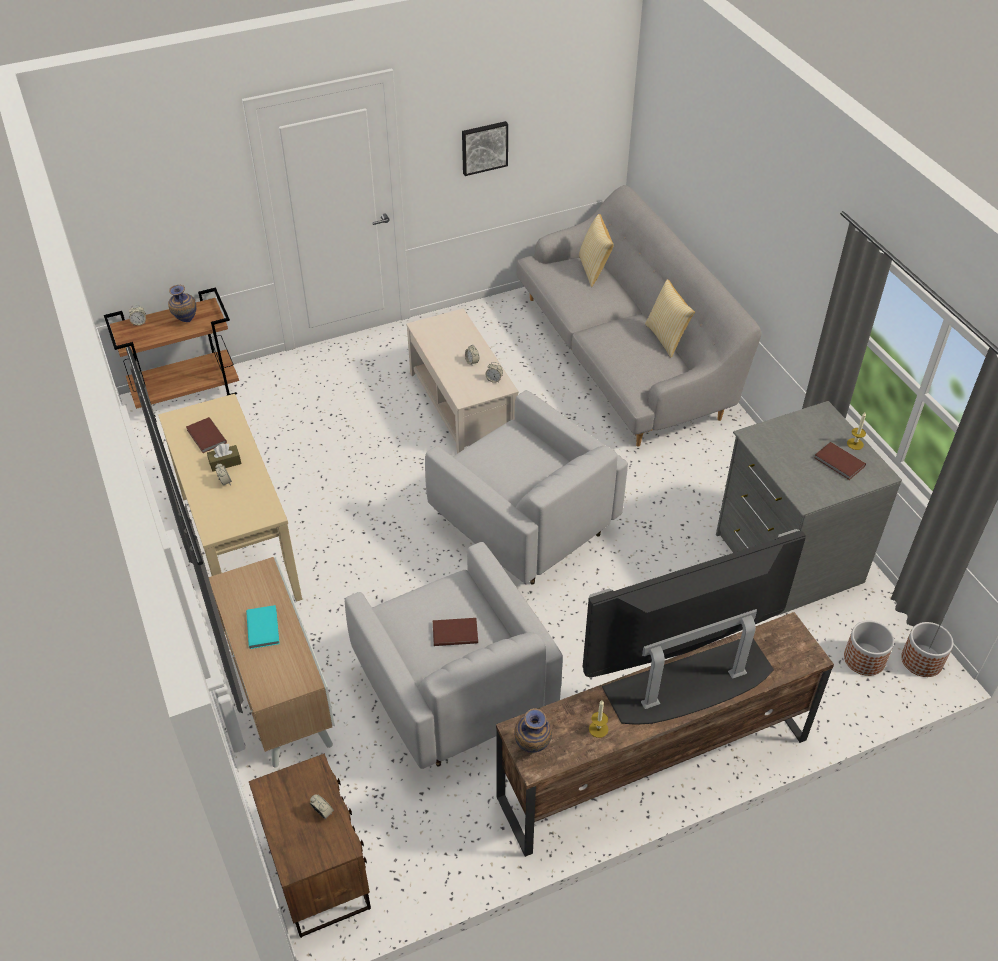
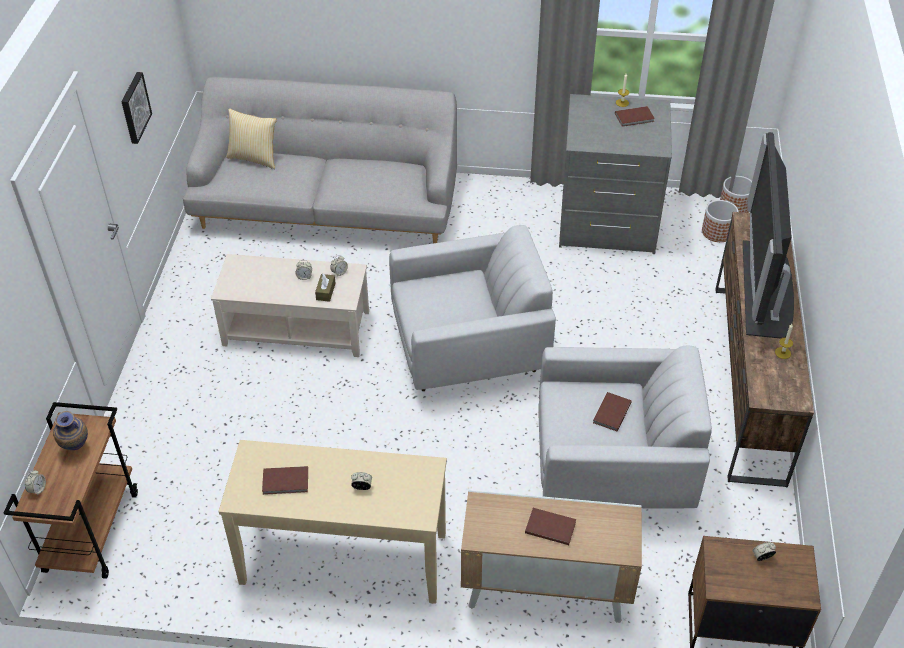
camera: 60 degrees left, 0 degrees up
brown tissue box [207,443,241,472] -> brown tissue box moved to [315,274,336,302]
turquoise book [246,605,280,649] -> brown book [525,508,576,545]
vase [514,708,552,753] -> none
pillow [645,279,695,358] -> none

